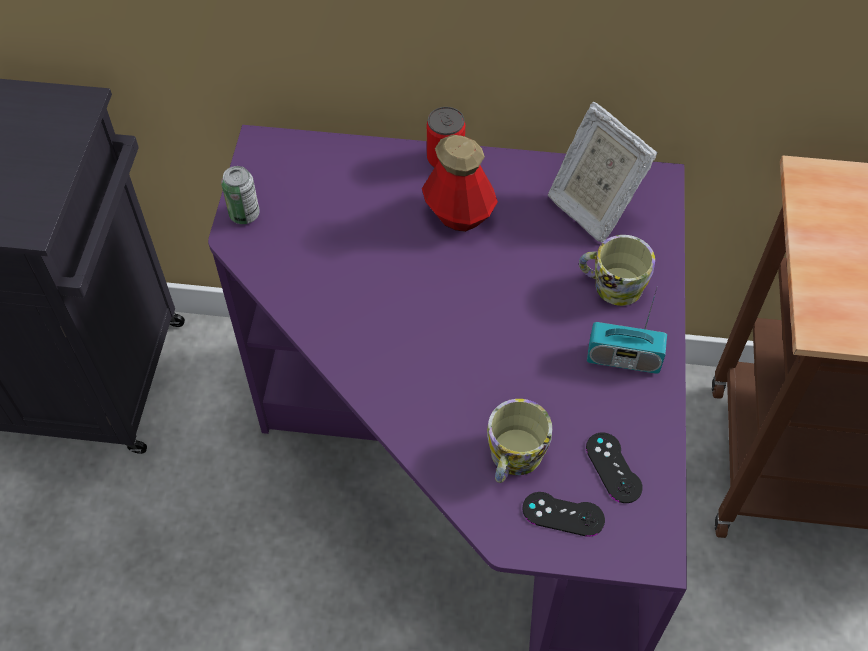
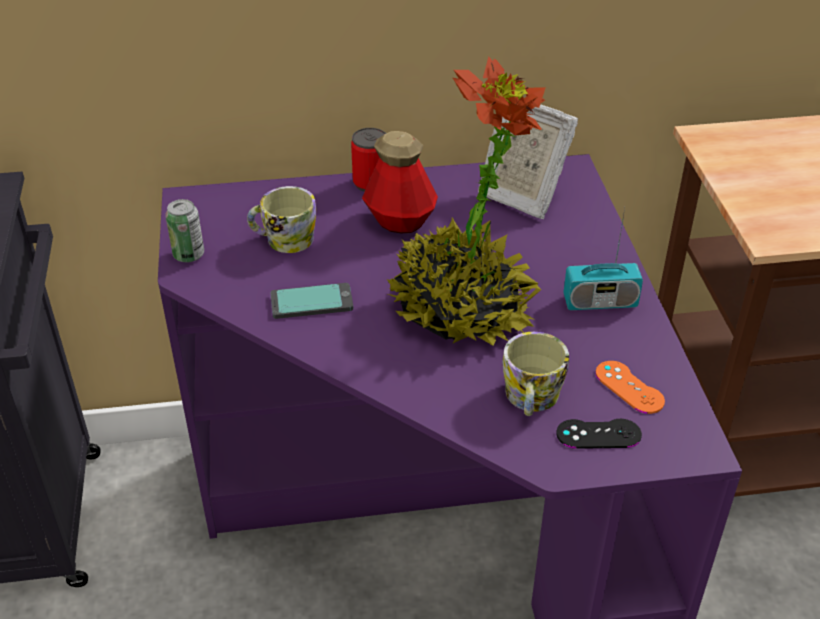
camera: 15 degrees left, 15 degrees down
mug [579,235,655,306] -> mug moved to [247,186,316,253]
black game controller [586,433,643,503] -> orange game controller [595,361,665,414]
none -> phone [270,283,353,319]
none -> potted plant [387,56,546,346]

